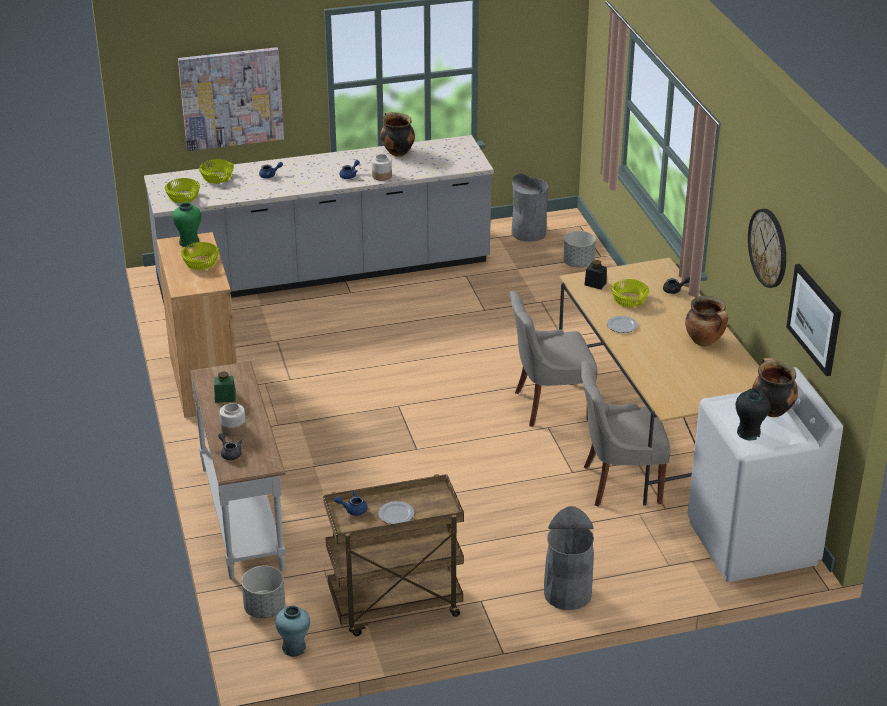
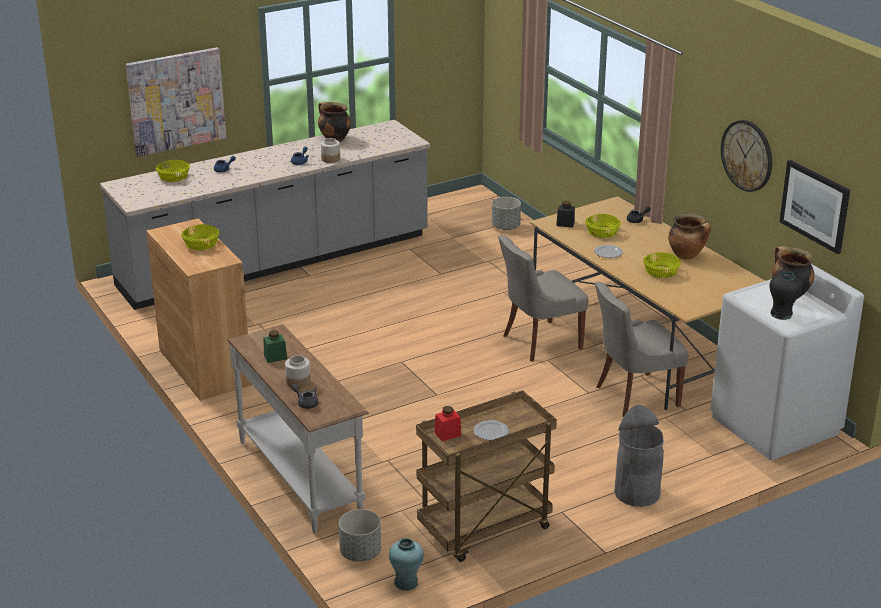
camera: 15 degrees left, 5 degrees down
yellow bowl [164,178,200,203] -> yellow bowl moved to [643,252,681,278]
green vase [172,202,201,248] -> none
blue teapot [334,491,367,516] -> red jar [434,406,461,441]
grey trash can [511,174,548,242] -> none

